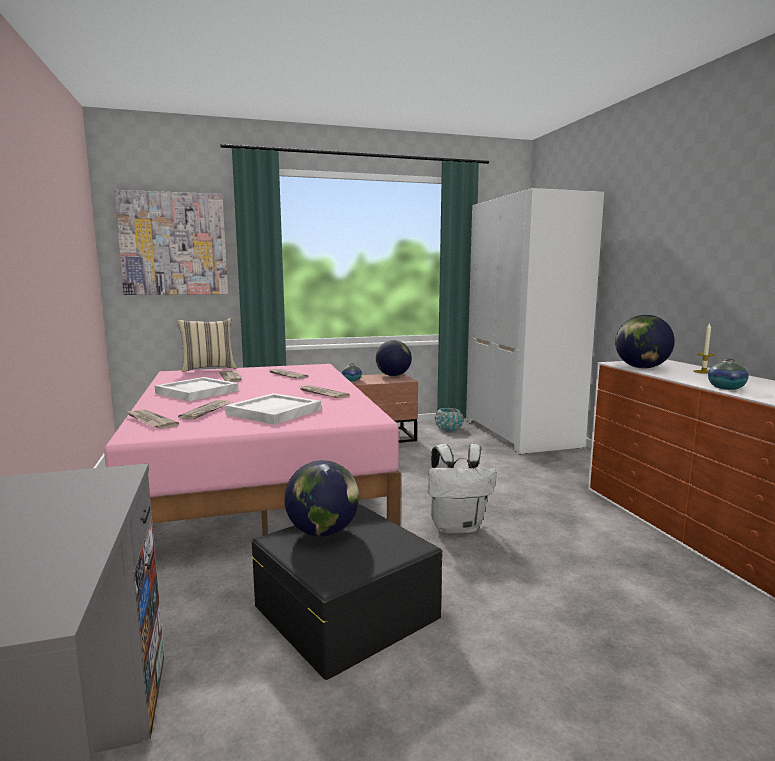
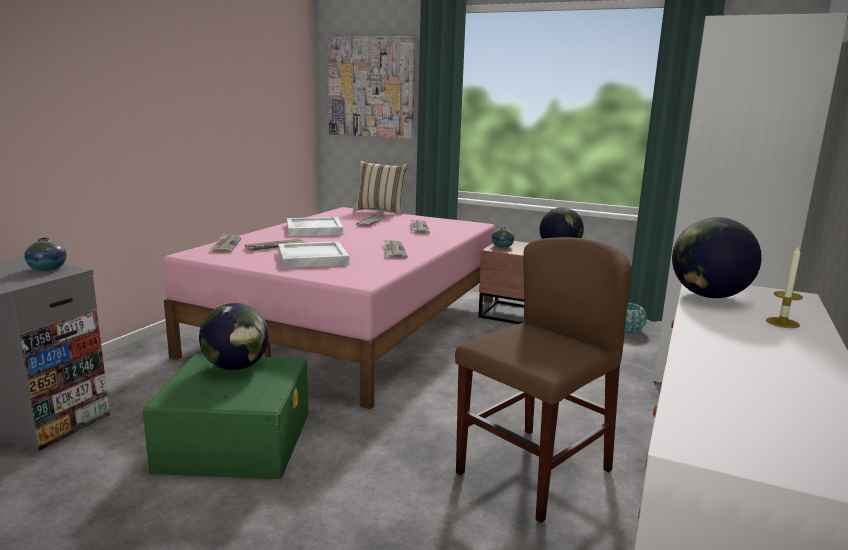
camera: 40 degrees right, 5 degrees up
black storage box [251,504,442,680] -> green storage box [142,354,308,479]
white backpack [428,444,497,534] -> none
vase [708,358,749,390] -> vase moved to [24,238,67,271]
none -> brown chair [455,237,632,523]

